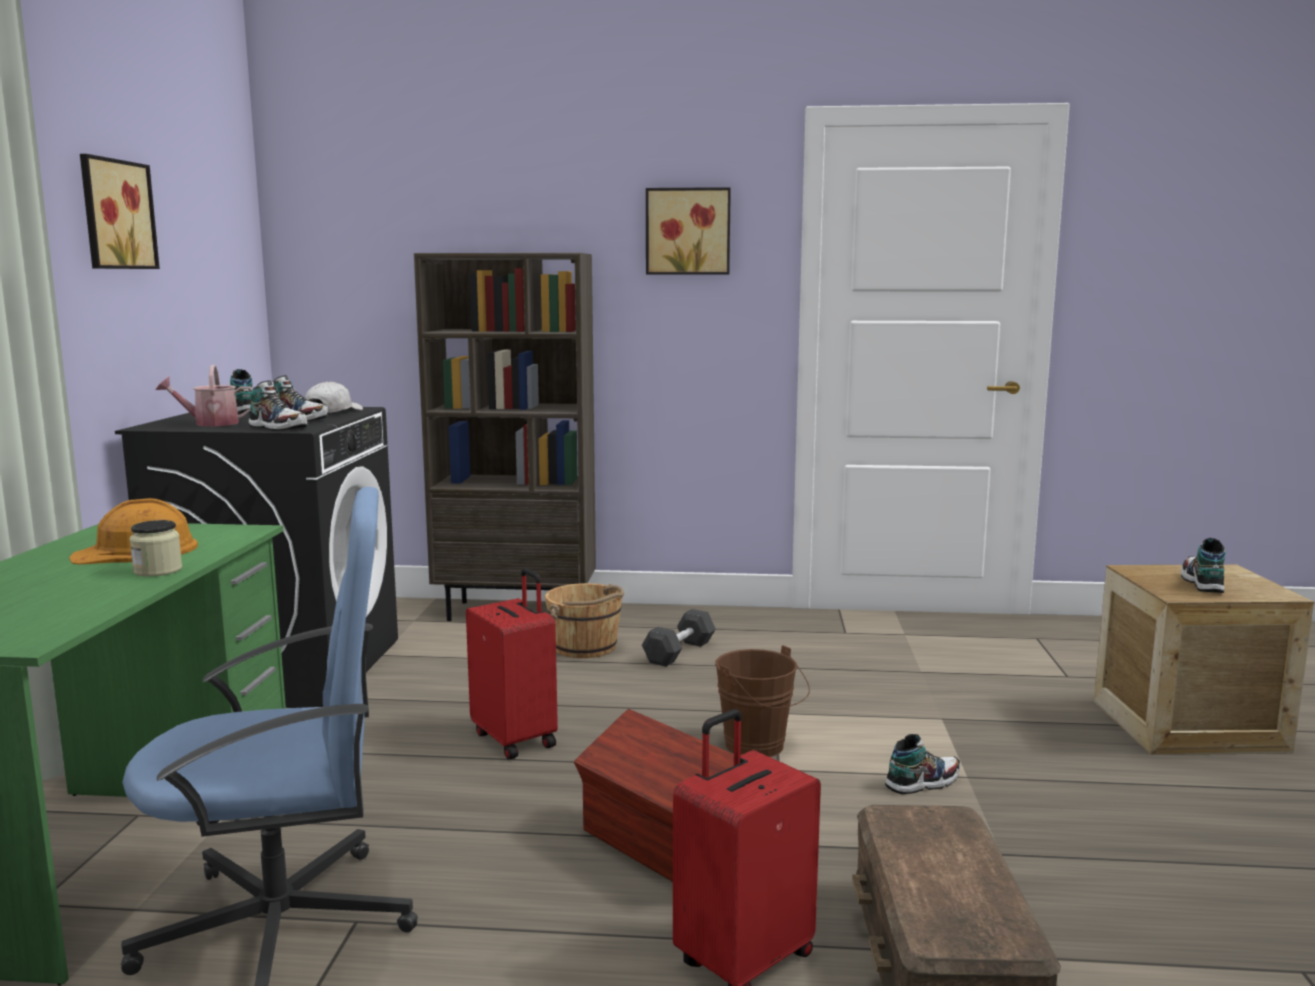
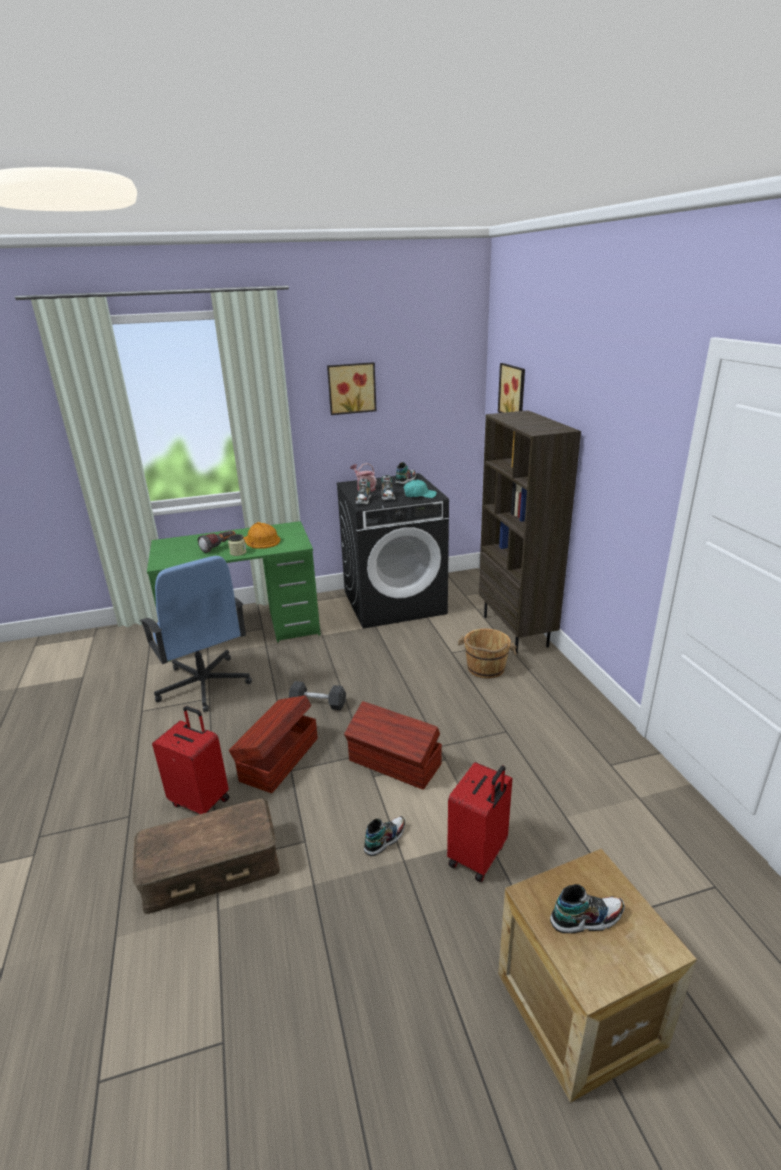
camera: 70 degrees right, 15 degrees up
white cap [305,381,363,413] -> turquoise cap [403,480,437,498]
red suitcase [466,568,558,759] -> red suitcase moved to [447,762,512,882]
grey dumbbell [642,609,716,667] -> grey dumbbell moved to [289,681,346,710]
picture [646,187,731,274] -> picture moved to [498,363,525,413]
brown bucket [715,645,810,757] -> brown storage box [344,701,442,790]
shoe [885,734,961,794] -> shoe turned 90 degrees counterclockwise [364,816,405,856]
none -> flashlight [198,531,236,553]

